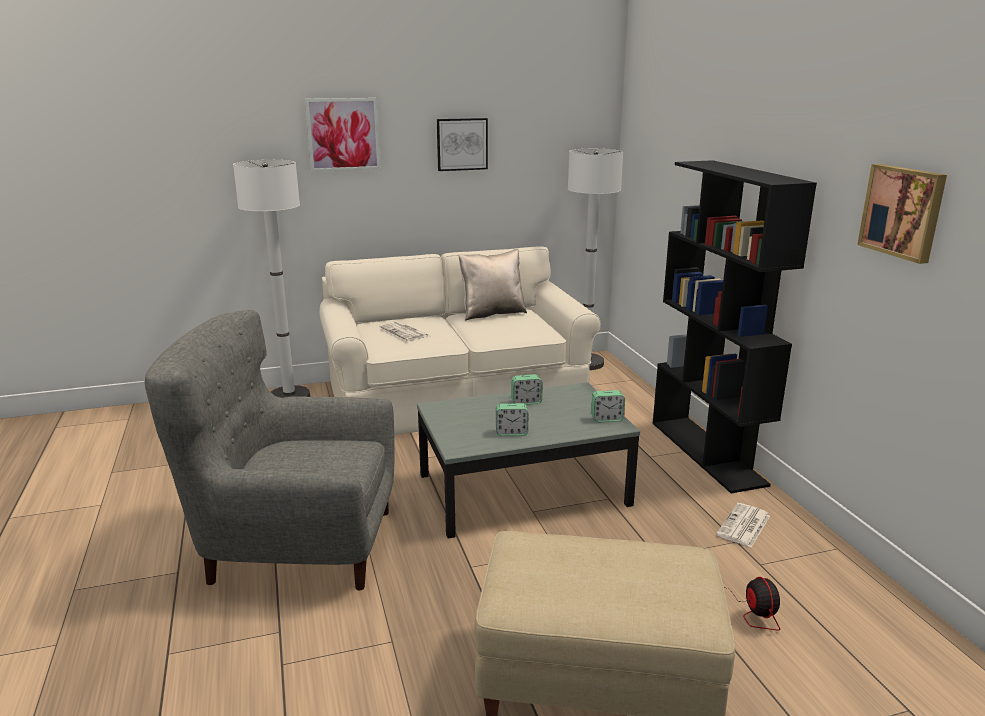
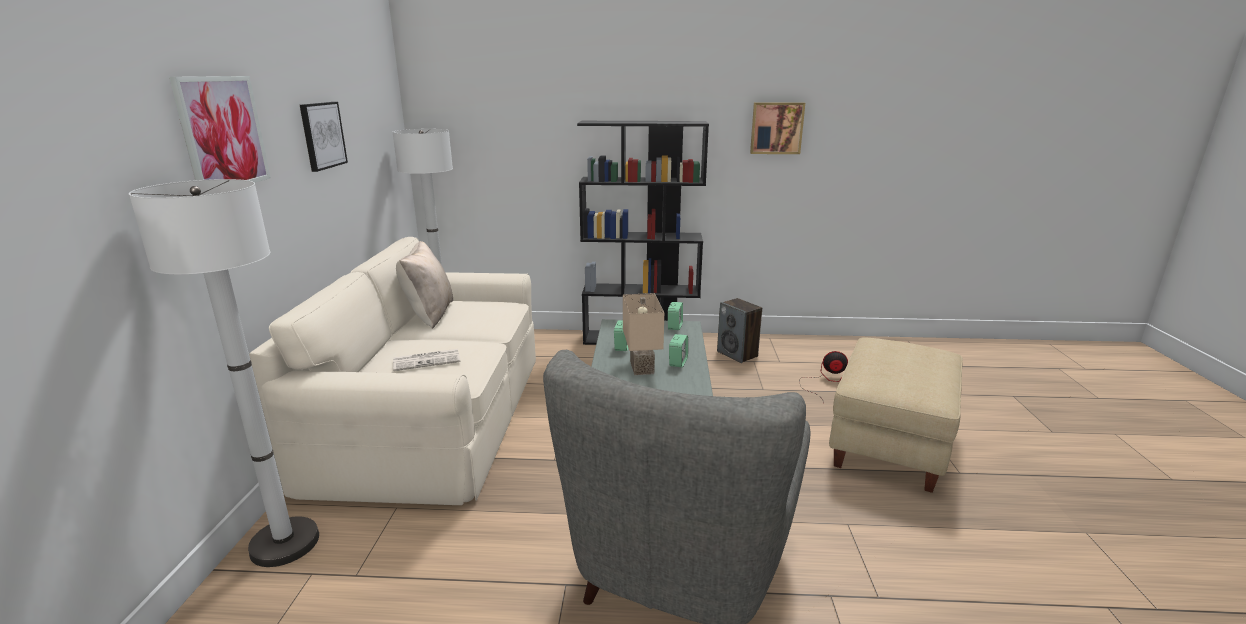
camera: 70 degrees left, 0 degrees up
newspaper [716,503,770,547] -> speaker [717,298,762,363]
none -> beige table lamp [623,293,664,375]

